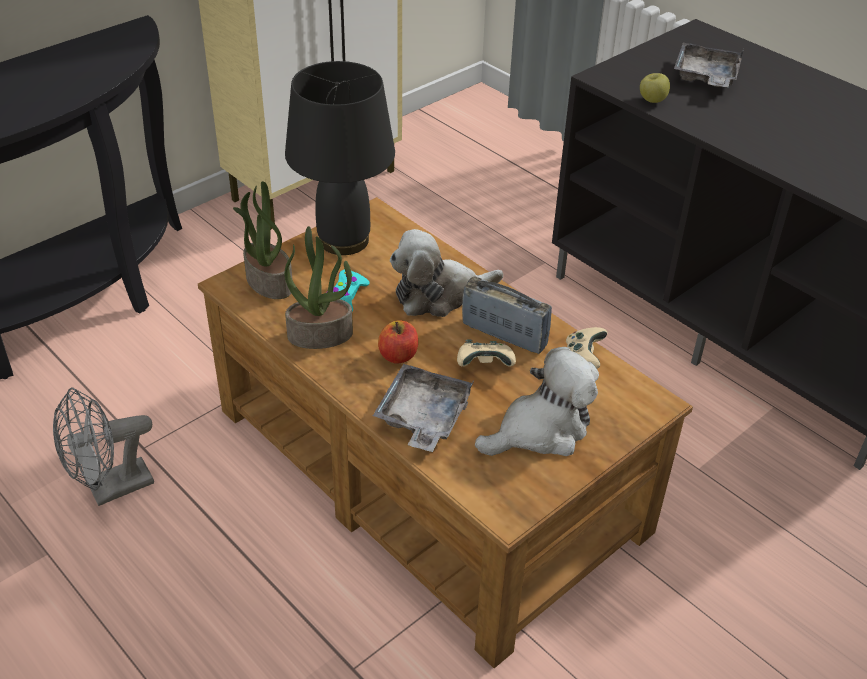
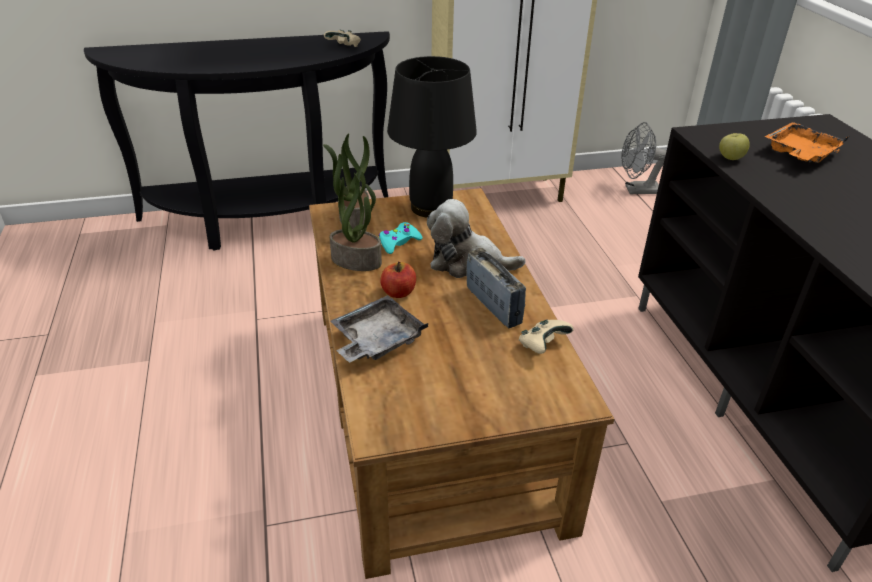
camera: 30 degrees right, 5 degrees down
grey fan [53,388,154,506] -> grey fan moved to [621,122,667,194]
beige game controller [457,339,516,367] -> beige game controller moved to [324,30,361,47]
plush toy [475,347,599,456] -> none
grey tray [674,42,744,87] -> orange tray [765,122,849,163]

